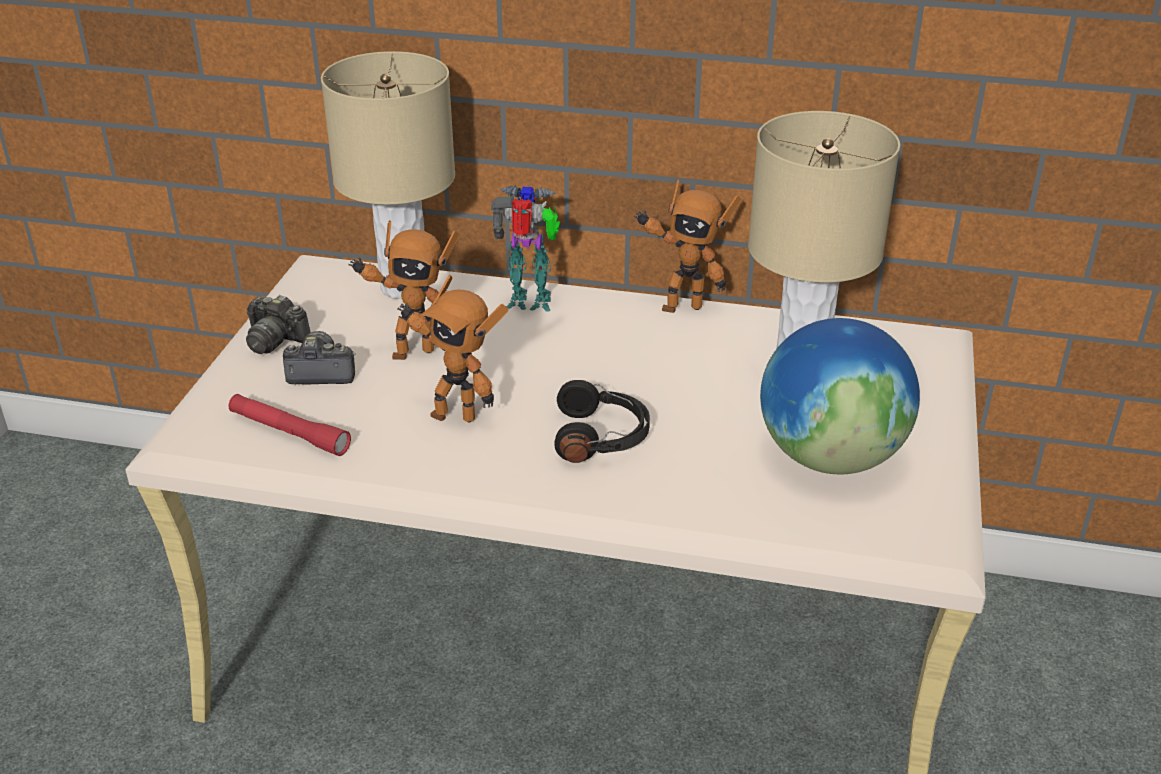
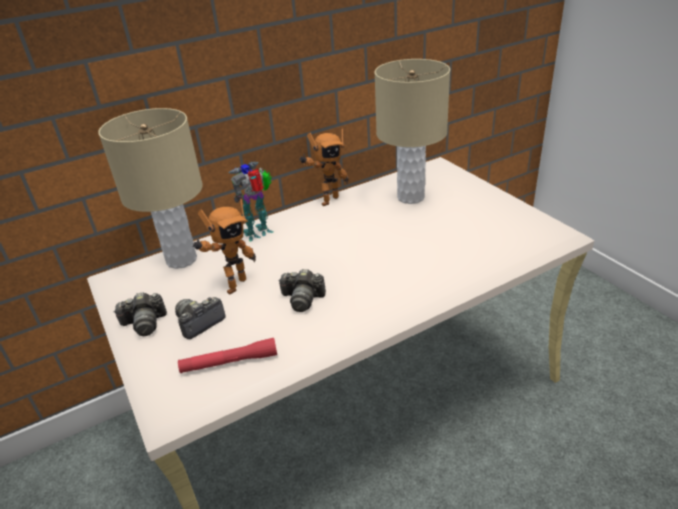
camera: 40 degrees left, 0 degrees up
toy robot [397,275,509,422] -> camera [278,269,326,312]
black headphones [554,380,650,463] -> none
globe [760,318,920,474] -> none

